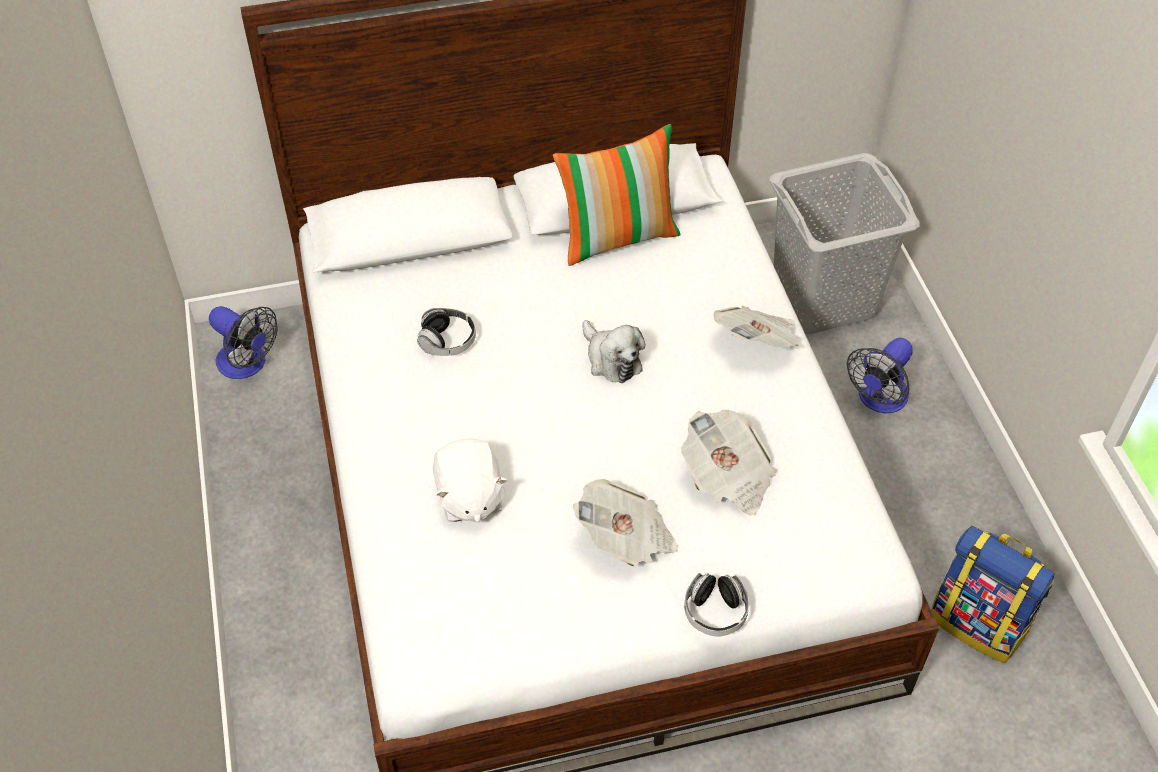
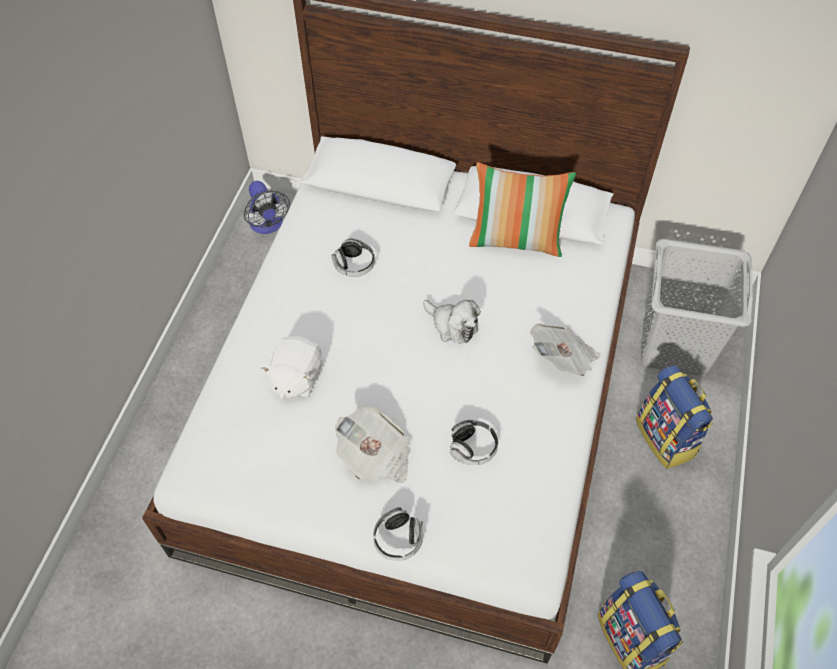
camera: 30 degrees right, 5 degrees up
plush toy [583,320,645,383] -> plush toy turned 45 degrees counterclockwise [423,300,481,344]
newspaper [681,410,777,516] -> headphones [449,420,499,465]
fan [847,338,913,414] -> backpack [636,365,713,469]

